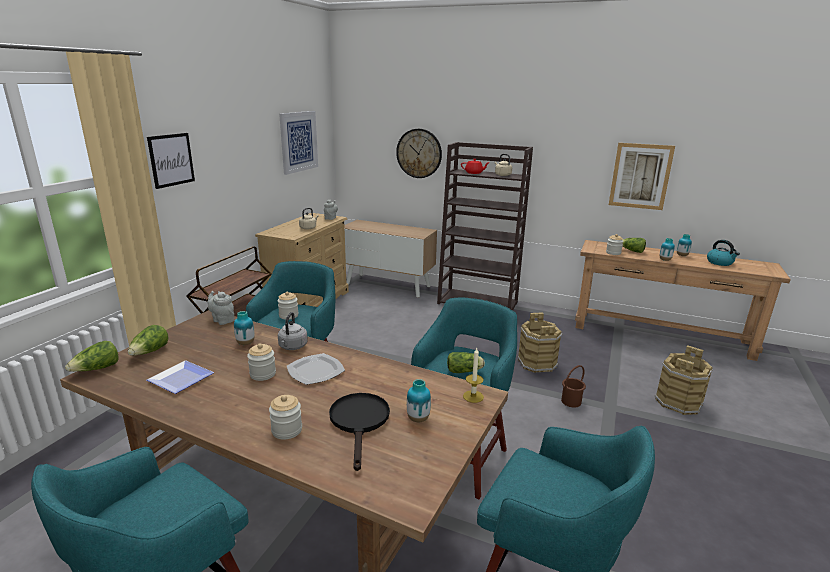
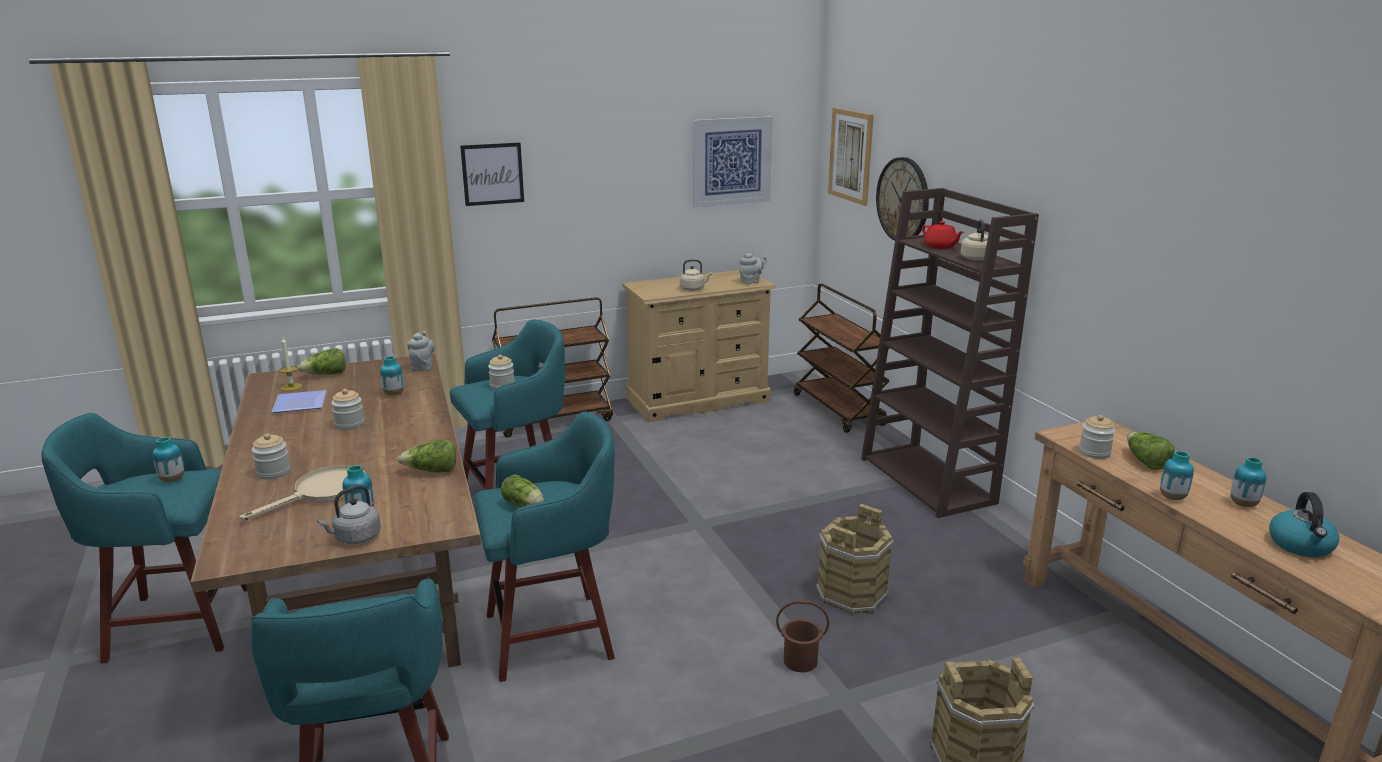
camera: 45 degrees right, 0 degrees up
lettuce [65,341,118,372] -> lettuce moved to [397,440,456,473]
grey kettle [278,312,308,350] -> grey kettle moved to [317,485,381,544]
plate [287,353,345,385] -> none
black frying pan [329,393,390,471] -> beige frying pan [239,465,366,521]
cabinet [344,220,437,297] -> brown cart [794,283,890,433]
candle [463,348,484,403] -> candle moved to [279,338,302,391]
picture [609,143,675,210] -> picture moved to [828,108,874,206]
none -> vase [153,437,184,482]

